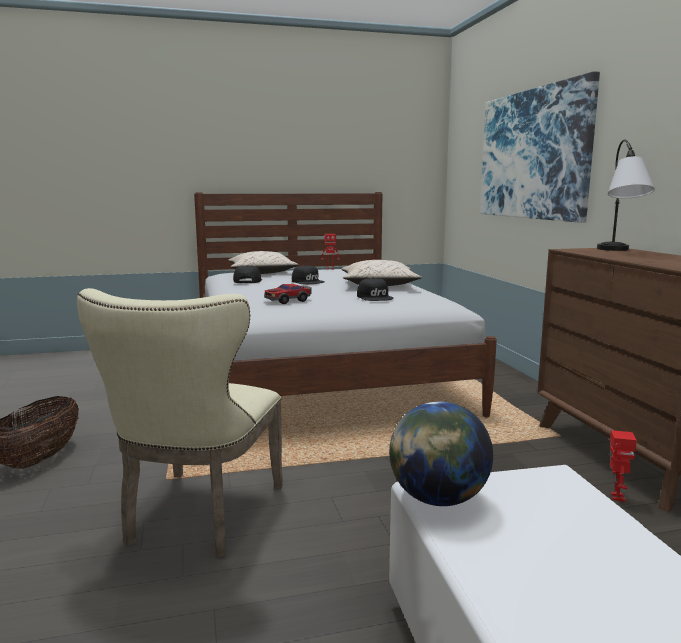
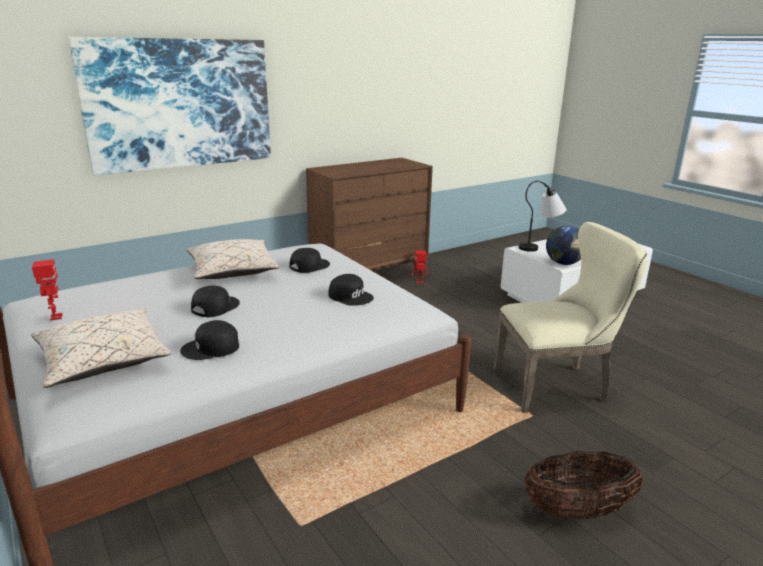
camera: 110 degrees left, 10 degrees up
toy car [264,284,311,304] -> black cap [328,274,374,306]
table lamp [597,139,655,251] -> table lamp moved to [519,181,567,252]

